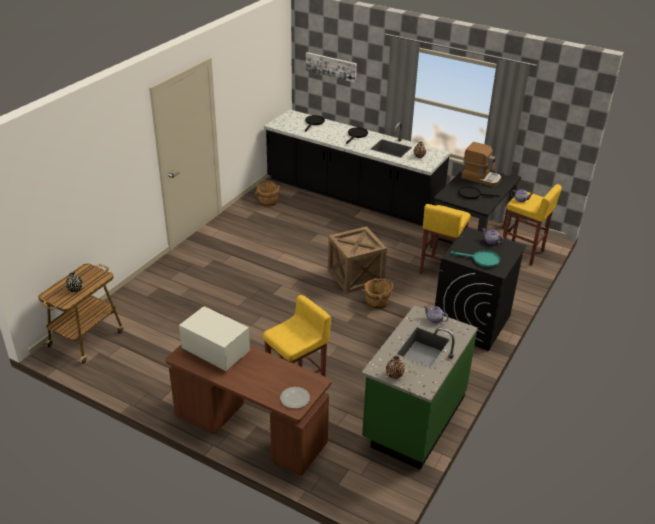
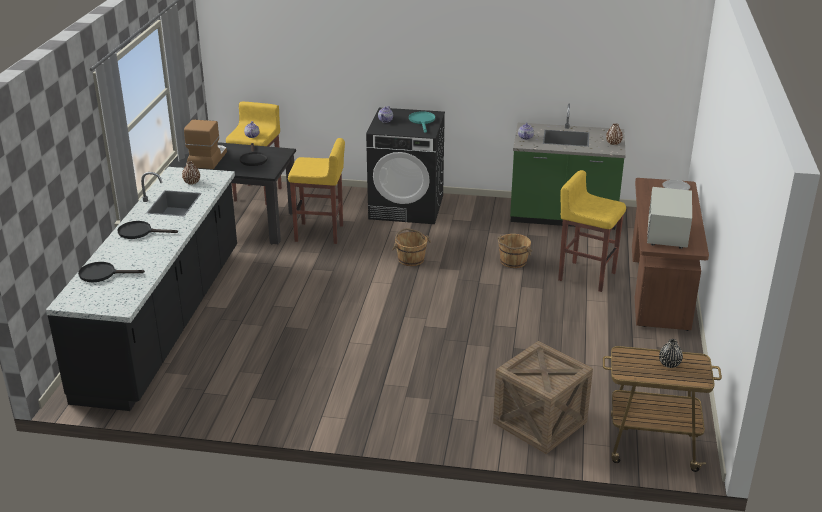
camera: 110 degrees left, 5 degrees down
brown bucket [254,180,282,207] -> brown bucket moved to [497,234,532,268]
picture [306,52,357,82] -> none
crate [328,226,387,294] -> crate moved to [493,341,593,454]

